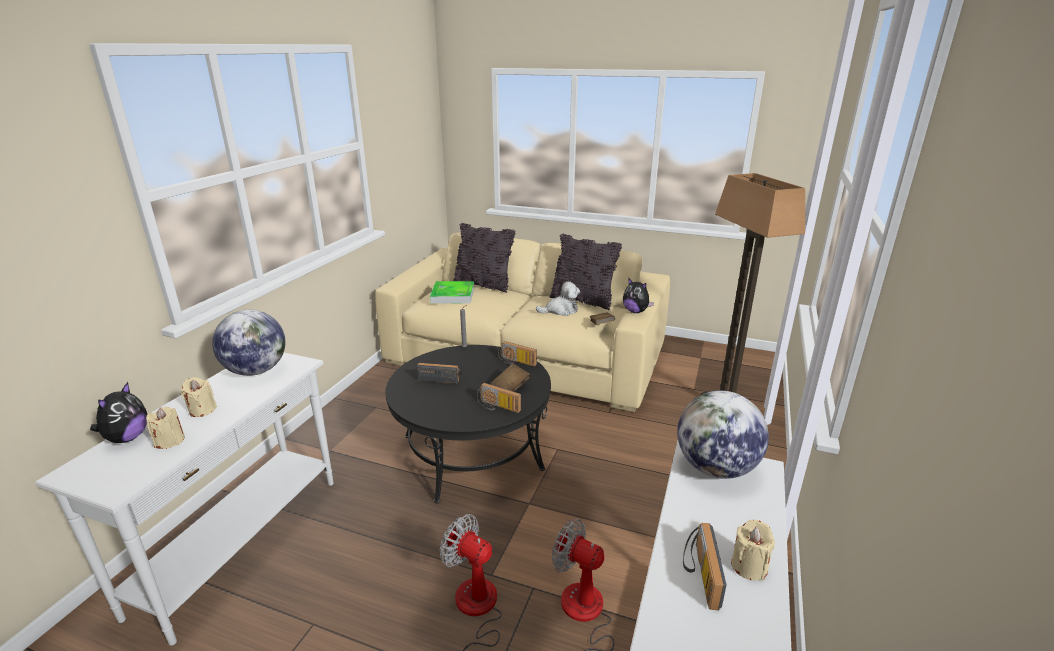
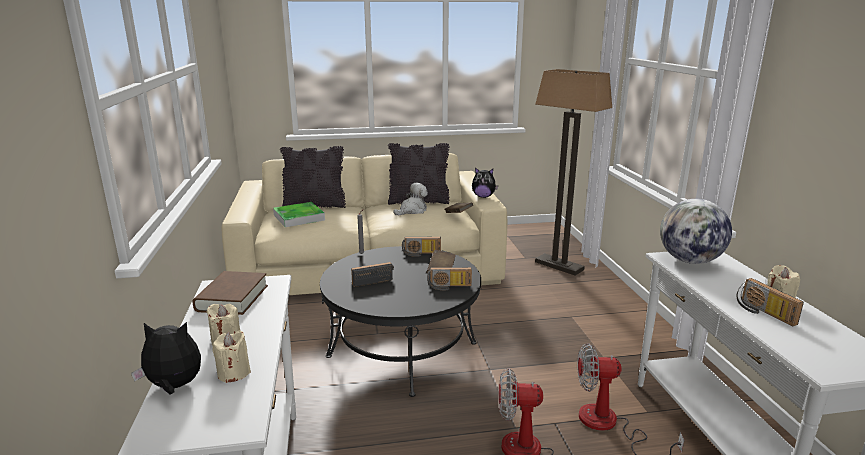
camera: 30 degrees left, 5 degrees down
plush toy [90,382,147,443] -> plush toy turned 75 degrees counterclockwise [131,322,201,395]
globe [212,310,286,376] -> brown book [193,271,268,315]

